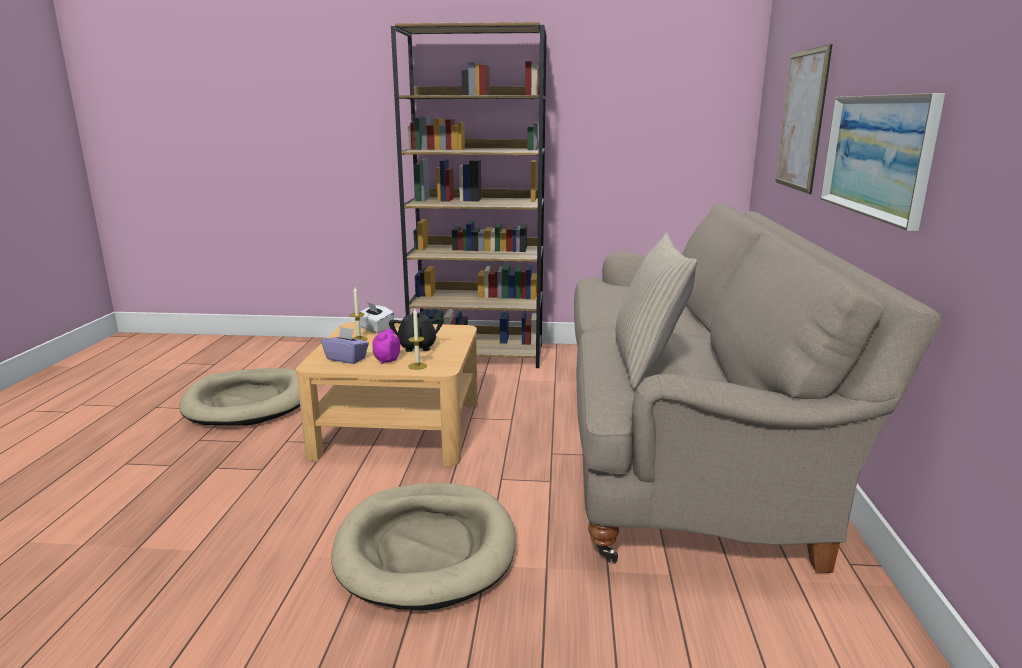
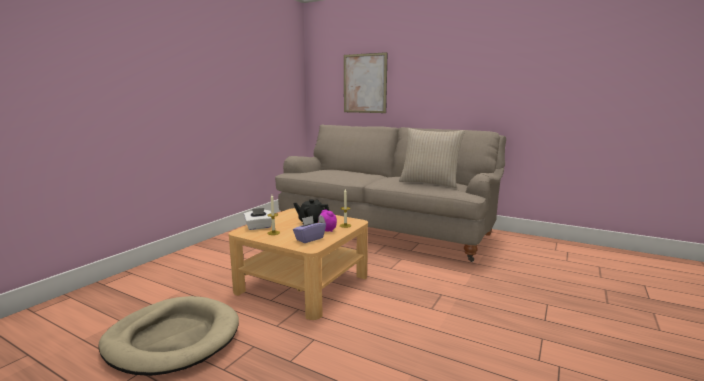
camera: 65 degrees left, 5 degrees down
beige dog bed [331,483,516,610] -> none
brown bookcase [391,22,547,368] -> none
picture [820,93,945,231] -> none

